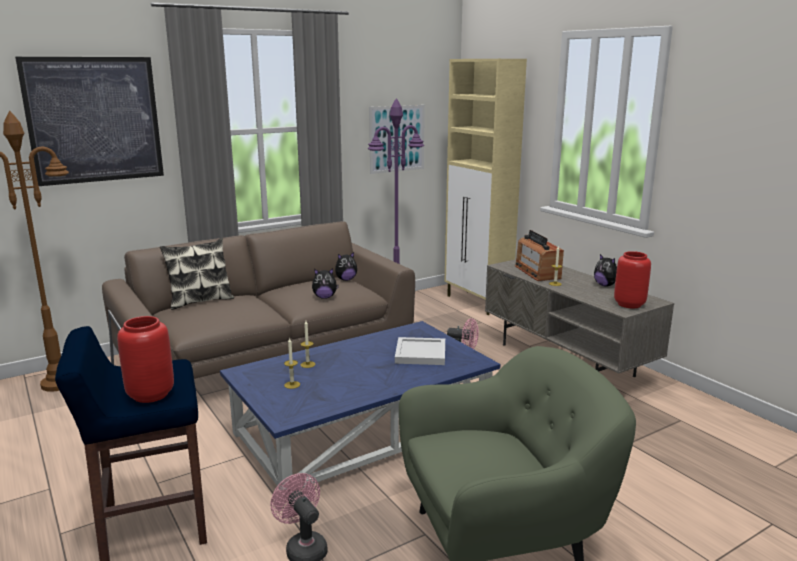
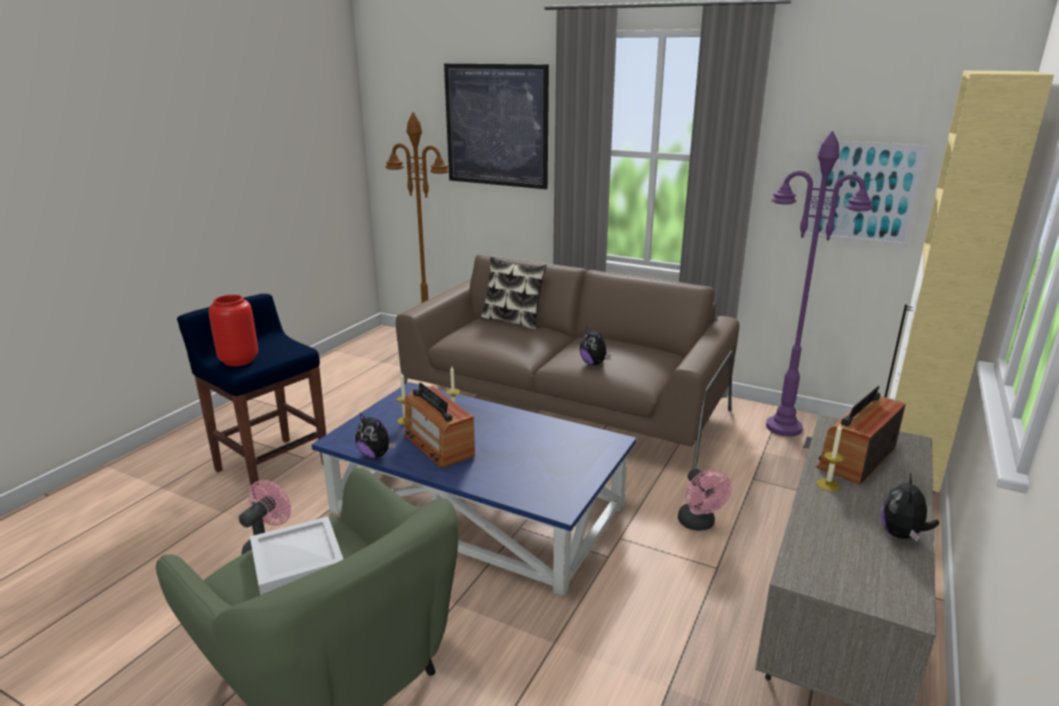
camera: 60 degrees right, 5 degrees up
plush toy [335,252,357,281] -> plush toy moved to [355,412,396,458]
white tray [395,337,445,365] -> white tray moved to [250,516,343,595]
red vase [614,251,651,309] -> none
none -> radio [404,383,475,468]

